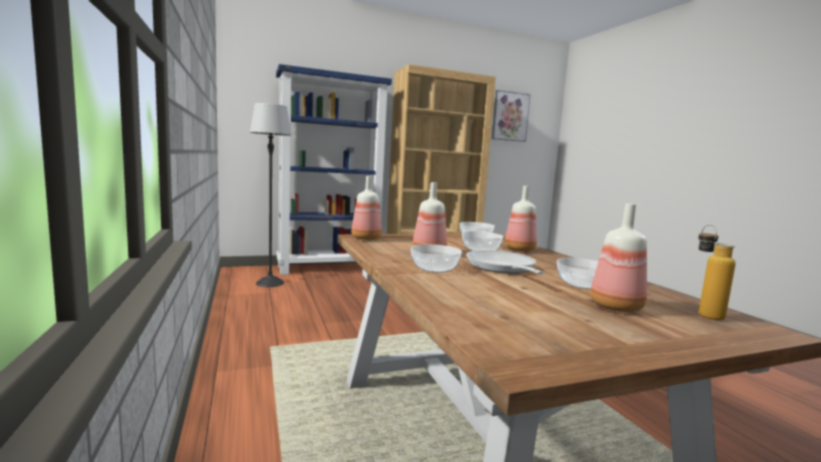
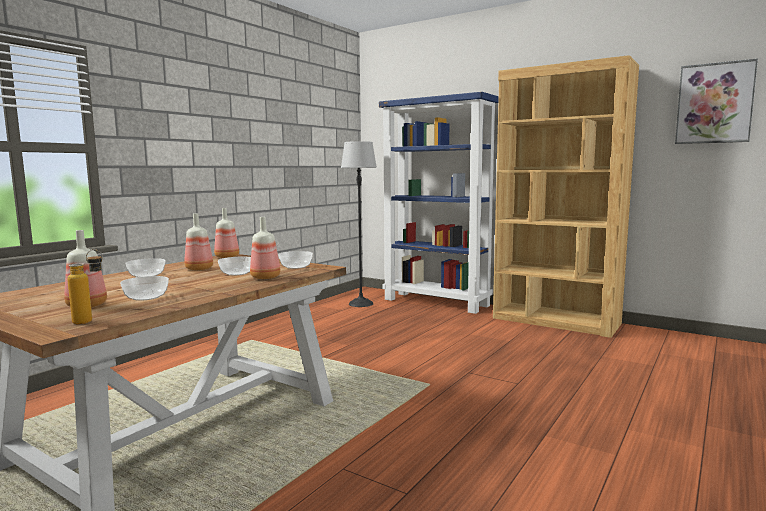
camera: 55 degrees right, 0 degrees up
frying pan [466,250,544,274] -> none

